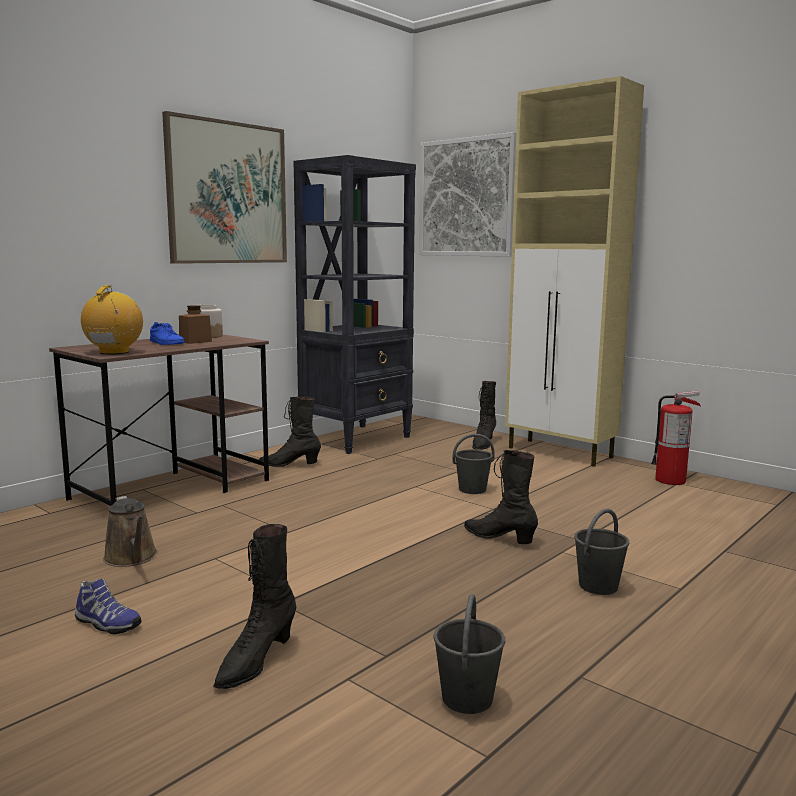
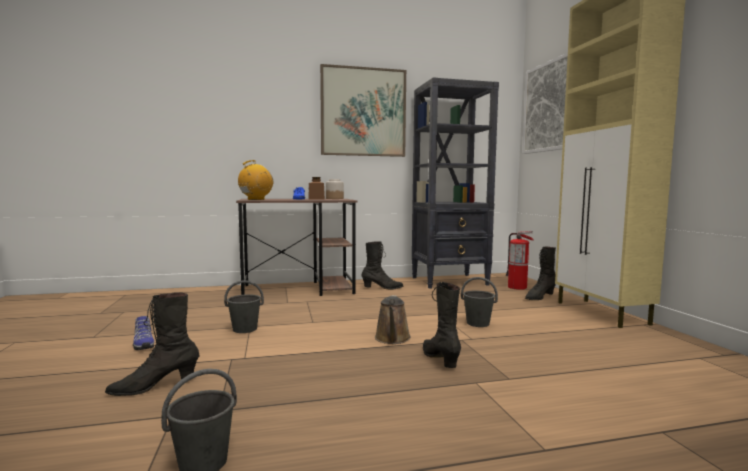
camera: 35 degrees right, 5 degrees down
brown watering can [103,496,157,567] -> brown watering can moved to [375,295,411,344]
black boot [259,397,321,467] -> black boot turned 135 degrees clockwise [361,241,403,290]
grey bucket [574,509,629,595] -> grey bucket moved to [224,280,264,333]
fire extinguisher [651,391,700,485] -> fire extinguisher moved to [506,231,534,290]

